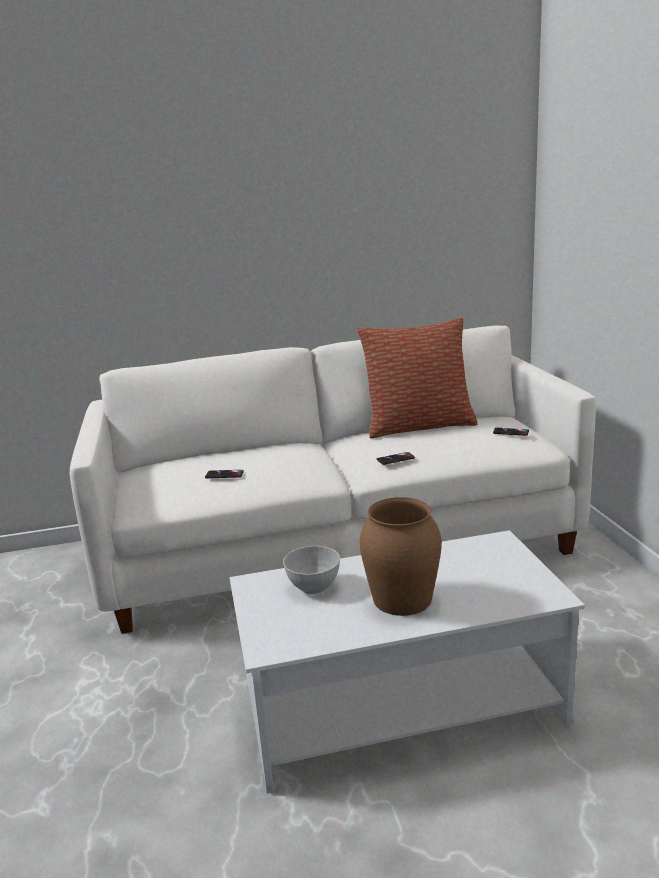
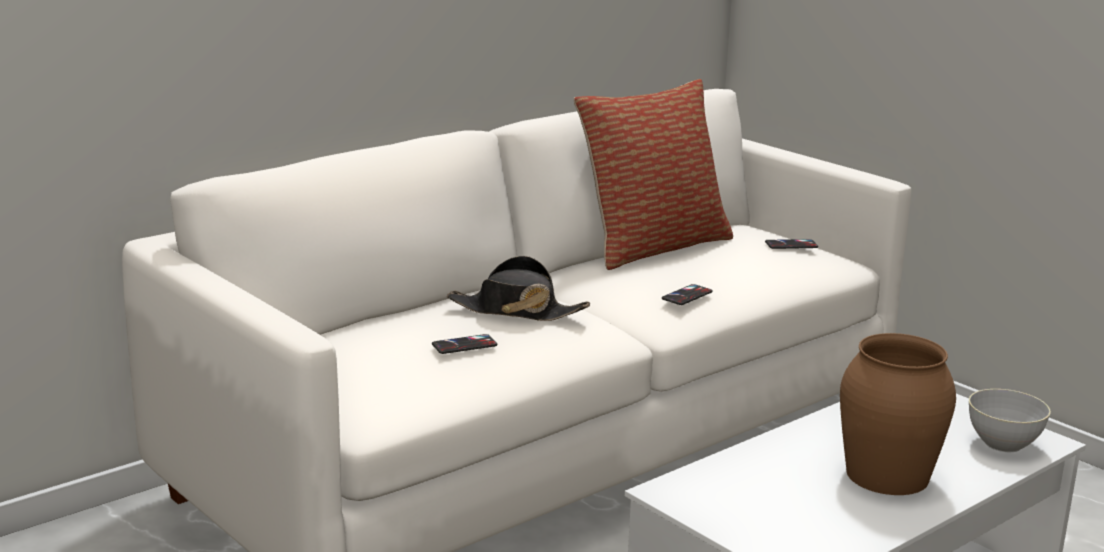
camera: 30 degrees left, 0 degrees up
grey bowl [283,546,340,594] -> grey bowl moved to [969,389,1051,452]
none -> black hat [446,256,590,321]

